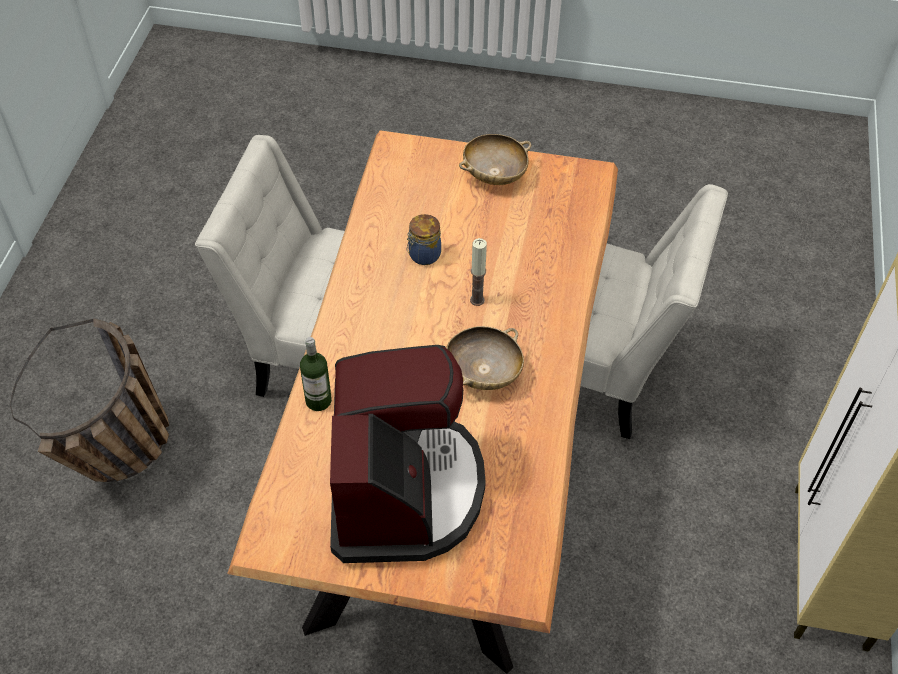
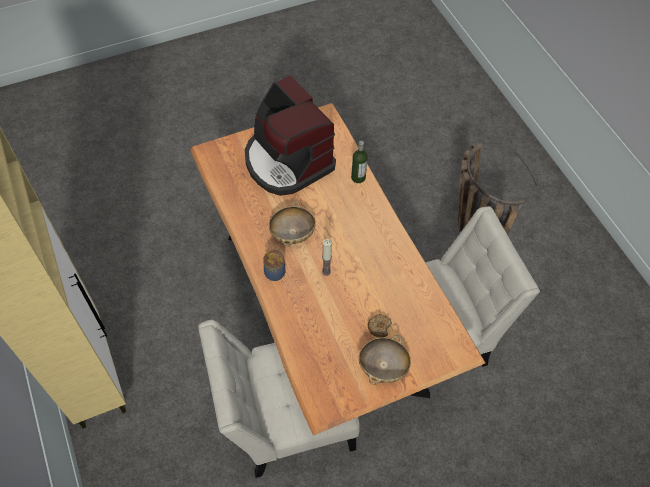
camera: 145 degrees right, 5 degrees up
jar [407,214,441,265] -> jar moved to [264,249,286,281]
none -> donut [368,314,392,338]

